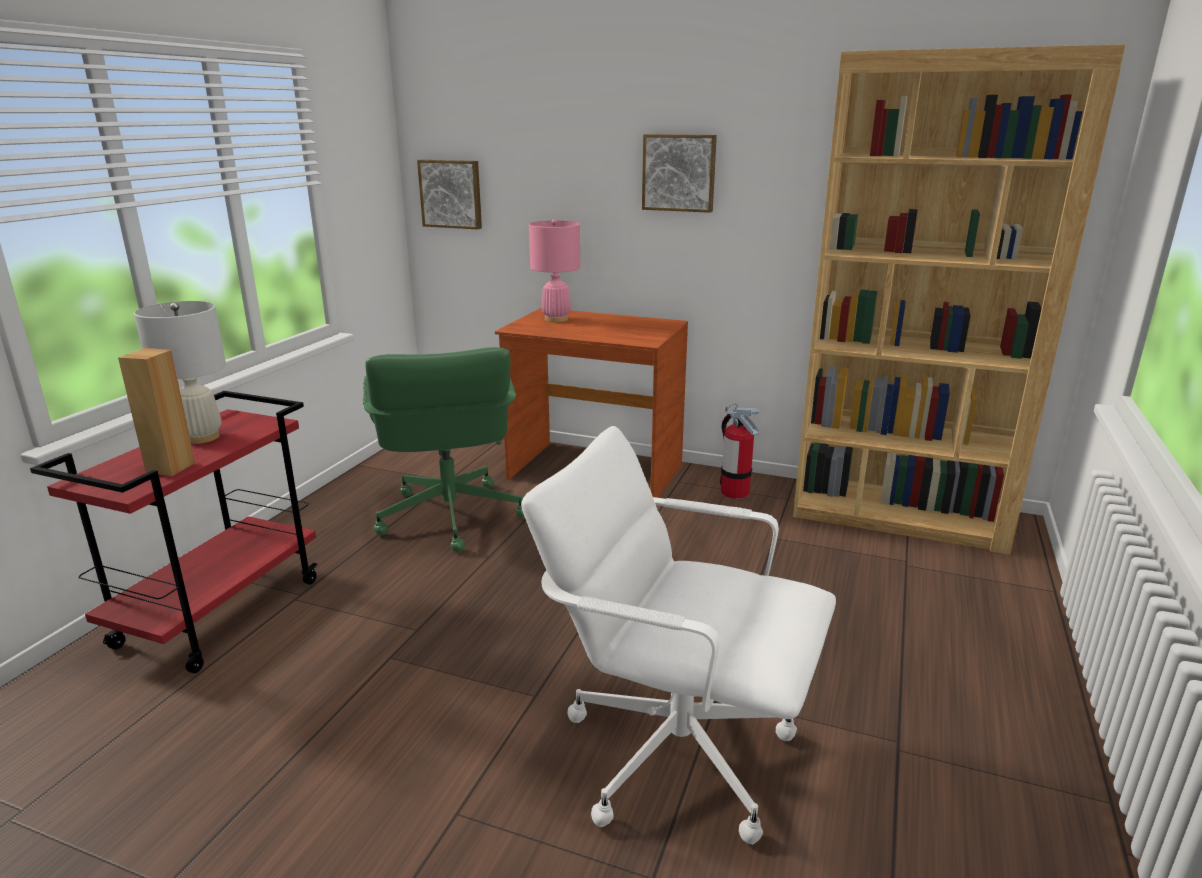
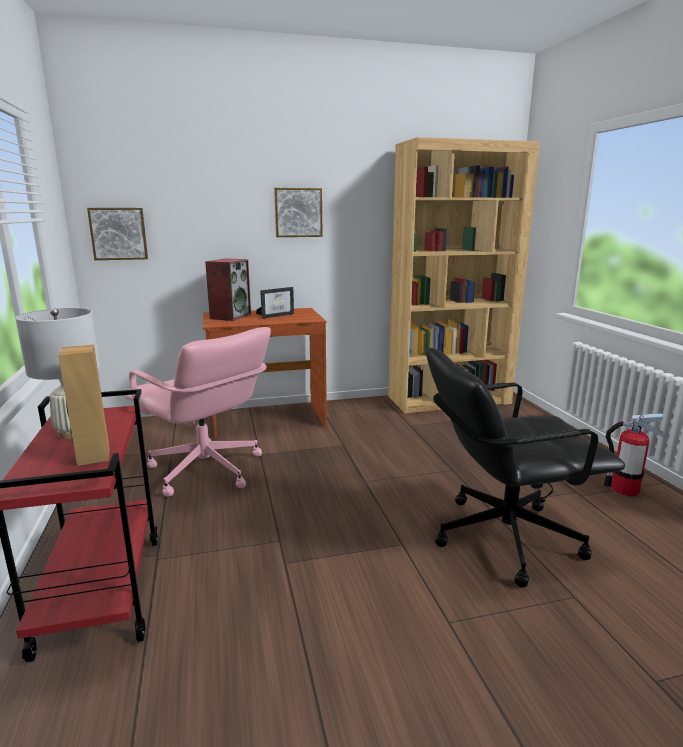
camera: 35 degrees left, 5 degrees down
green office chair [363,347,525,552] -> pink office chair [124,327,271,497]
white office chair [521,426,836,845] -> black office chair [426,348,625,588]
pink table lamp [529,219,580,322] -> speaker [205,258,251,321]
fire extinguisher [720,403,759,499] -> fire extinguisher moved to [604,413,664,496]
none -> picture frame [256,287,294,319]

